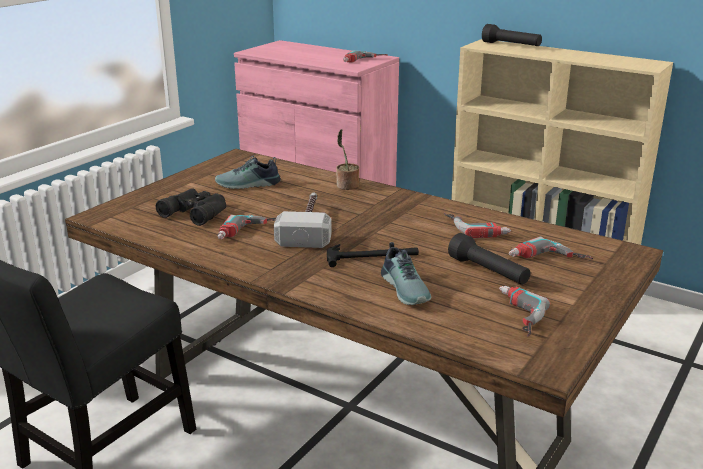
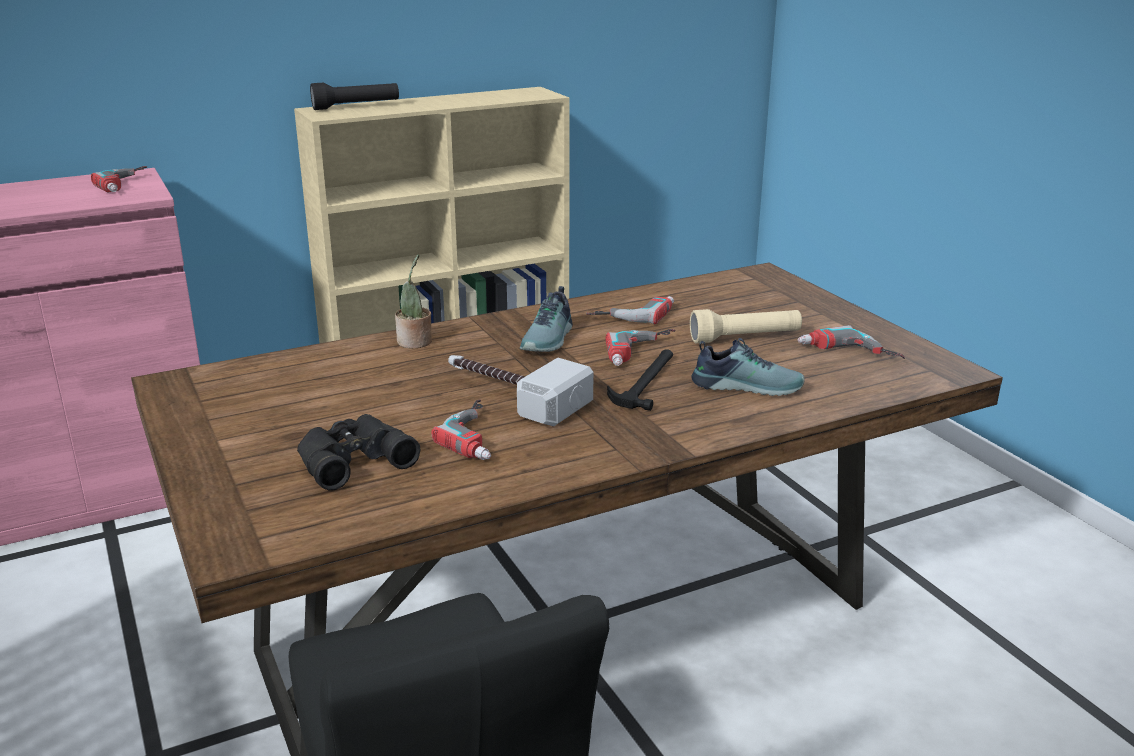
camera: 60 degrees left, 0 degrees up
shoe [215,156,281,189] -> shoe moved to [520,286,573,352]
black flashlight [448,233,530,285] -> beige flashlight [690,309,802,343]
power drill [509,236,593,259] -> power drill moved to [606,329,675,366]

